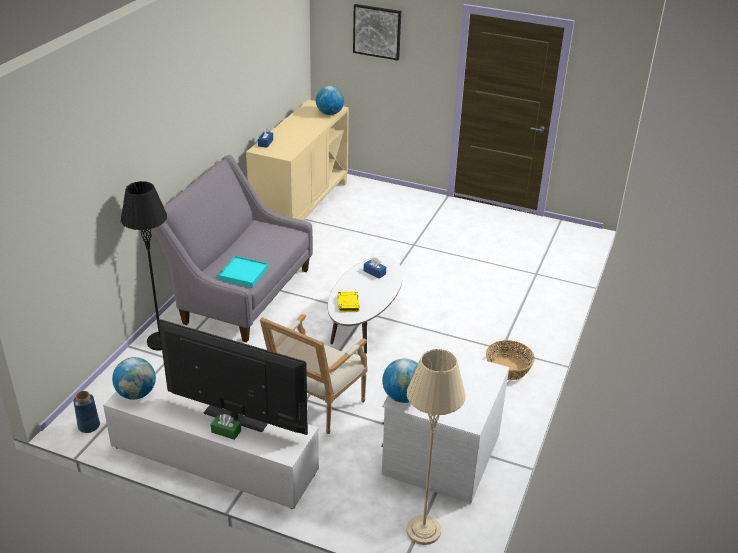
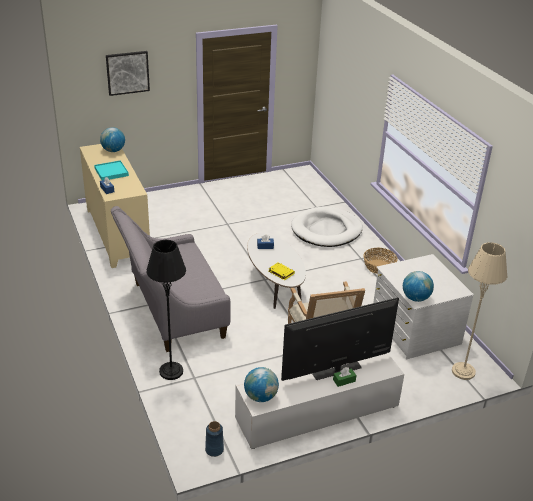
camera: 45 degrees left, 0 degrees up
turquoise tray [218,256,268,288] -> turquoise tray moved to [94,160,129,180]
none -> white dog bed [291,207,363,247]

